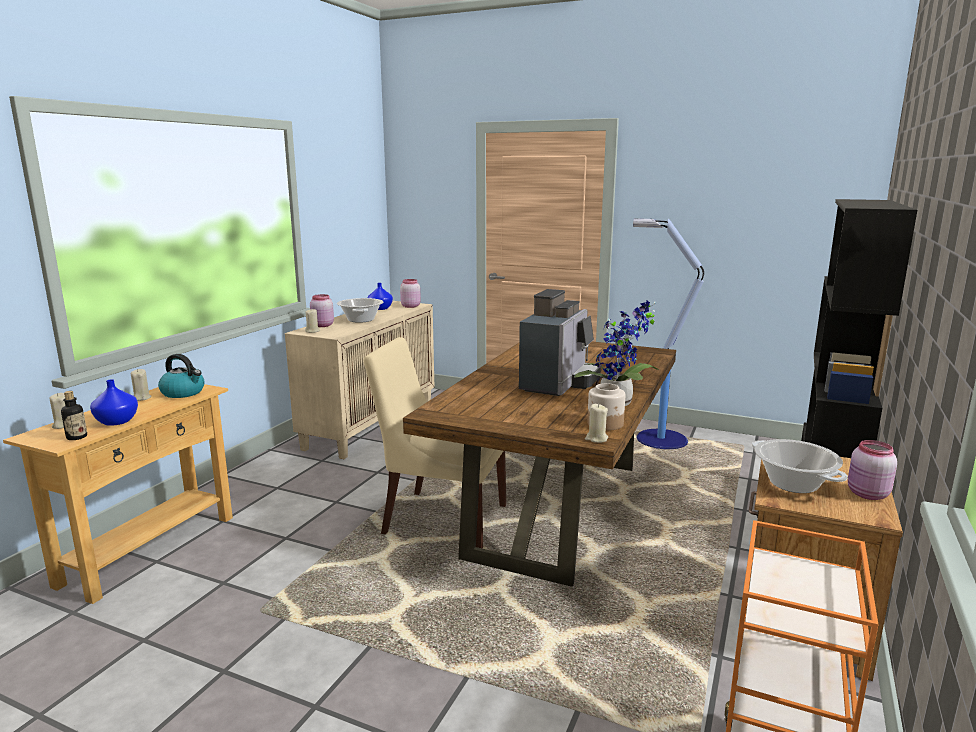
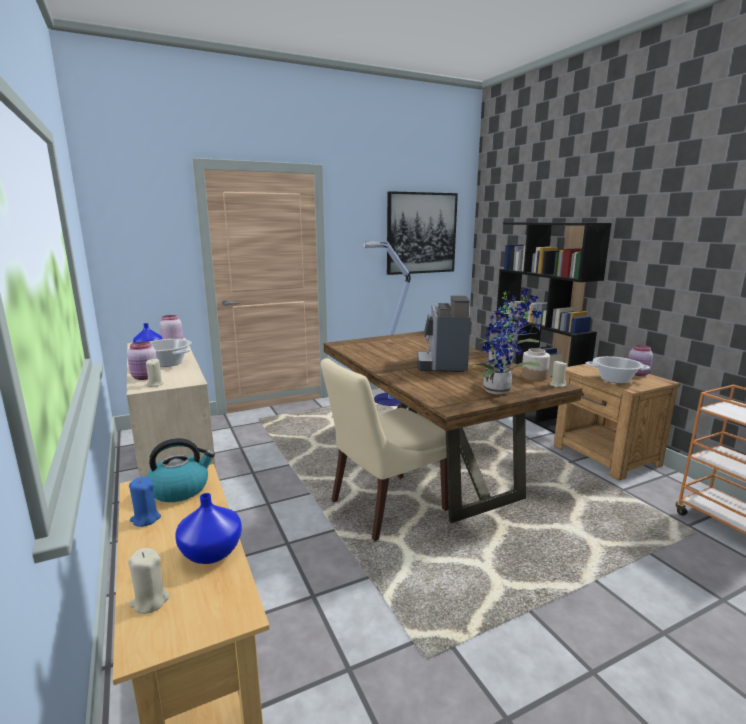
camera: 50 degrees left, 0 degrees up
bottle [61,391,87,440] -> none
beige candle [131,369,151,401] -> blue candle [129,477,161,527]
coffee machine [519,289,601,396] -> coffee machine turned 150 degrees counterclockwise [417,295,471,372]
none -> picture [387,191,458,275]
none -> potted plant [470,302,543,394]

